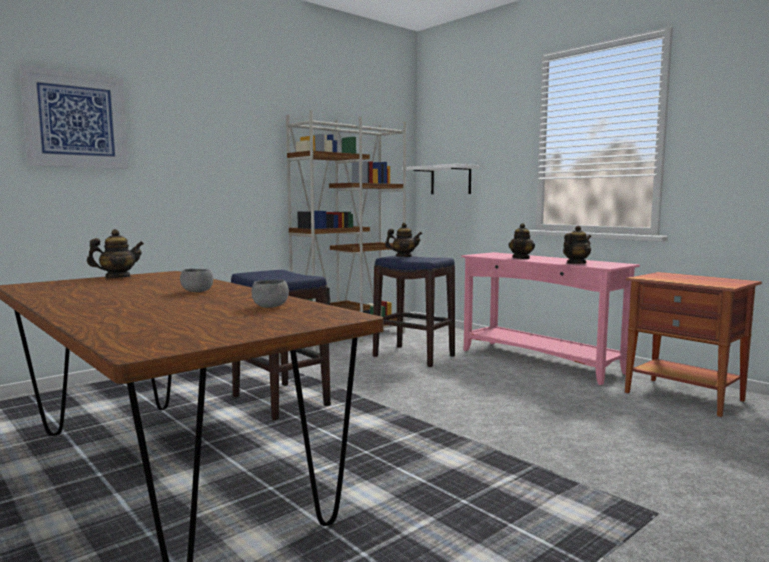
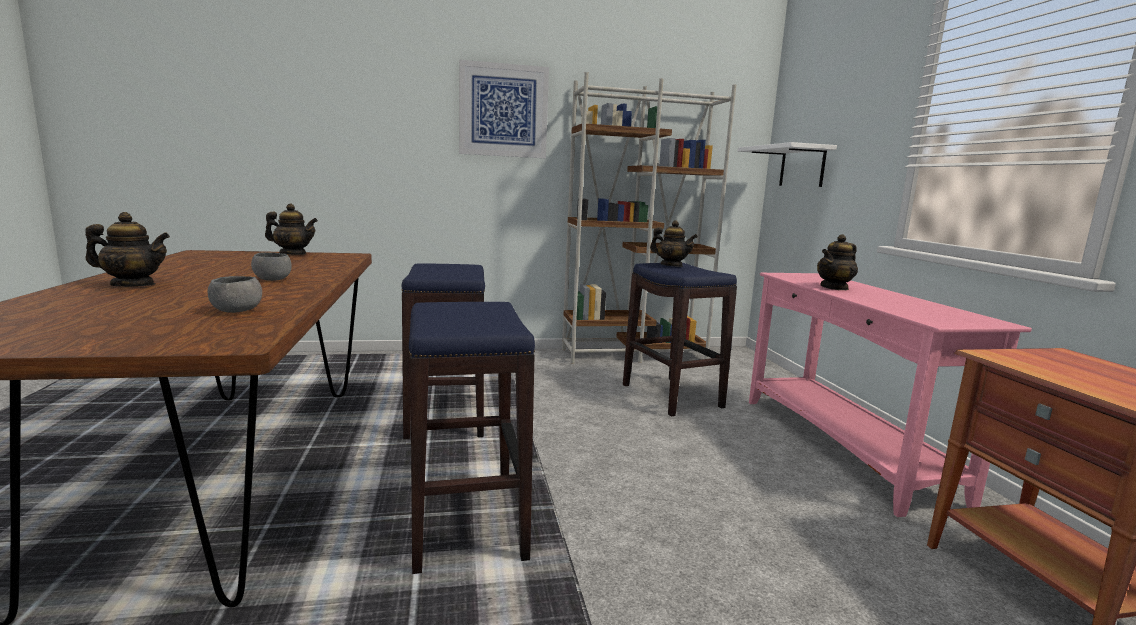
camera: 30 degrees right, 5 degrees up
picture [19,65,128,169] -> picture moved to [459,60,549,158]
teapot [563,226,591,264] -> teapot moved to [85,212,170,287]
none -> stool [409,302,535,574]

